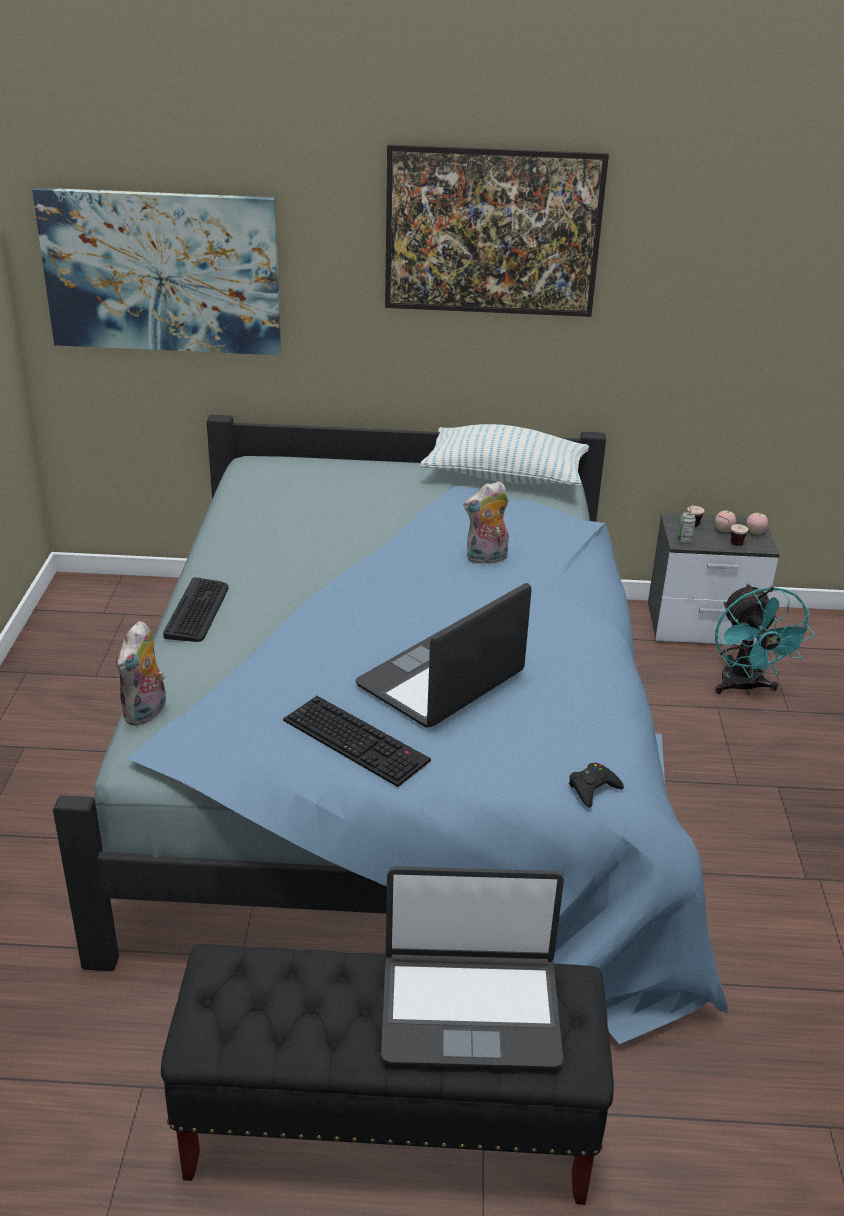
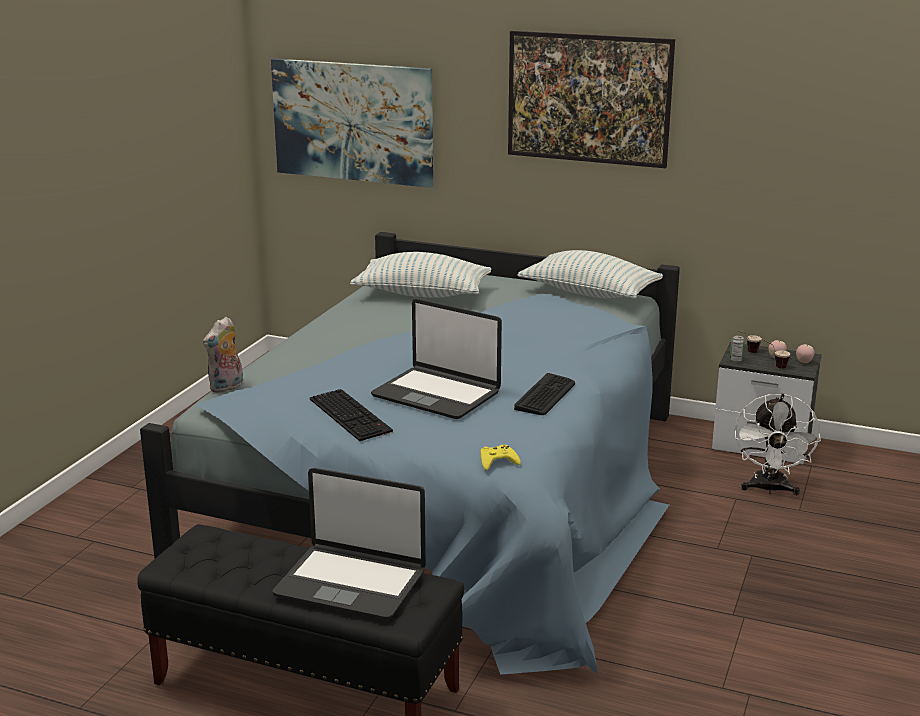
camera: 20 degrees right, 10 degrees down
keyboard [163,577,229,642] -> keyboard moved to [514,373,575,415]
laptop [355,583,532,728] -> laptop turned 120 degrees counterclockwise [371,299,502,419]
plush toy [463,481,509,564] -> none
black game controller [569,763,624,808] -> yellow game controller [480,445,521,471]
turquoise fan [715,584,815,695] -> white fan [735,393,821,495]
none -> pillow [350,252,492,298]

